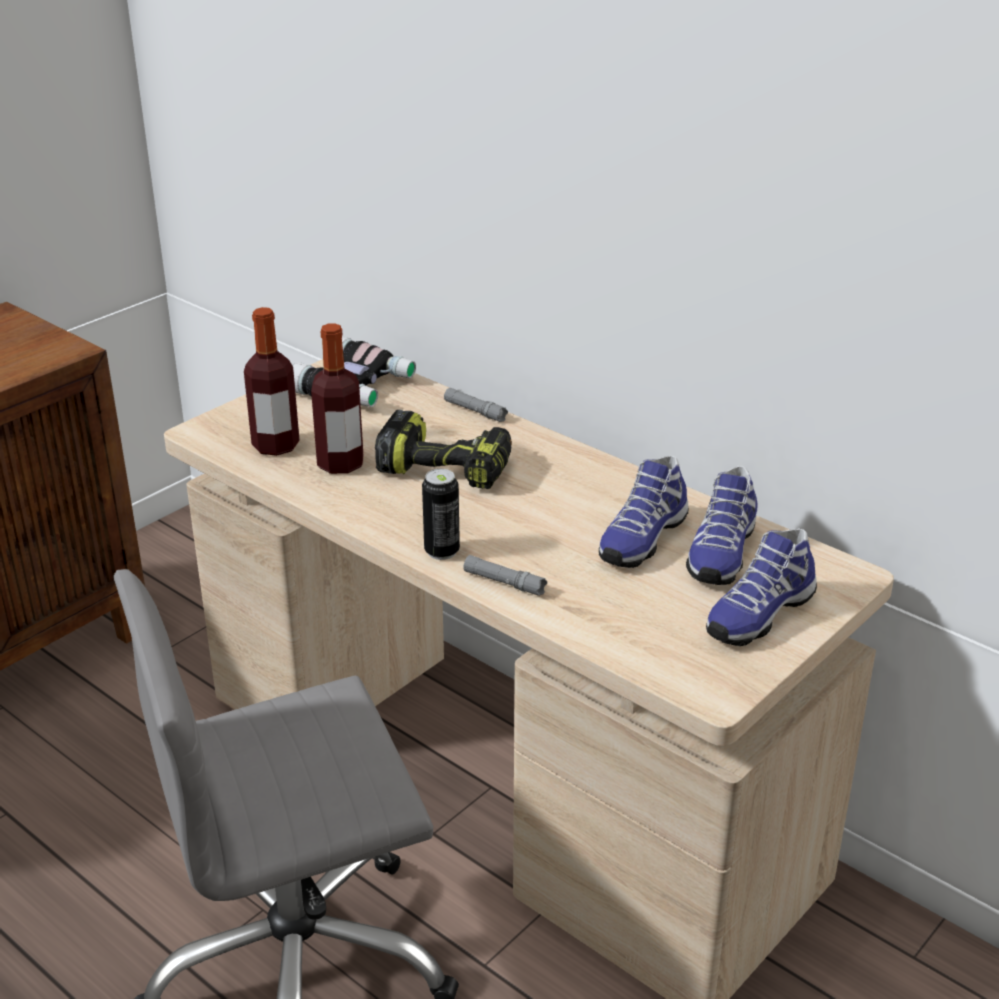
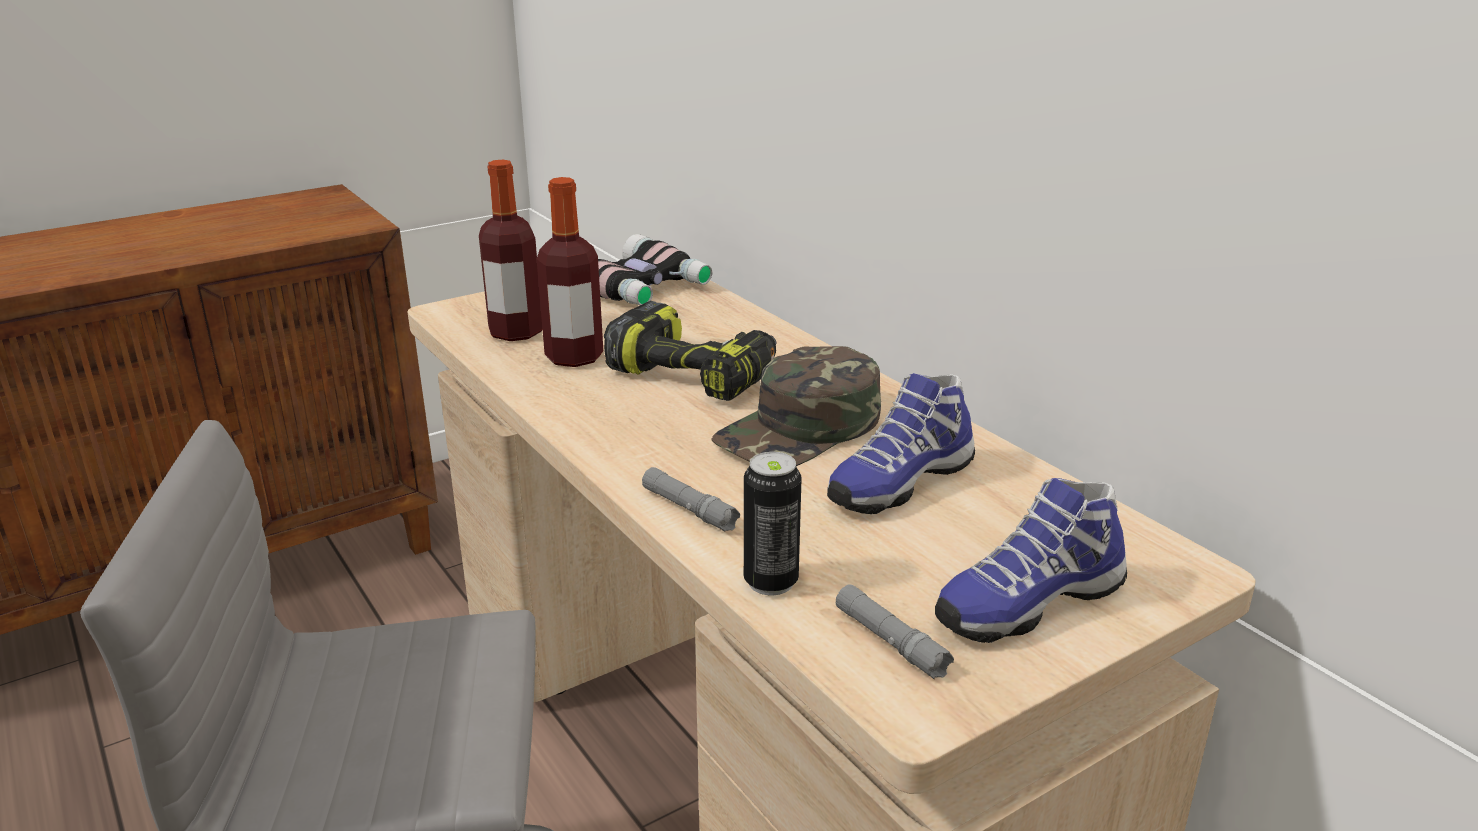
camera: 15 degrees right, 5 degrees down
can [422,469,460,560] -> can moved to [744,452,802,595]
grey flashlight [444,388,508,422] -> grey flashlight moved to [835,584,954,679]
shoe [686,466,757,585] -> none
none -> green cap [711,346,881,466]

